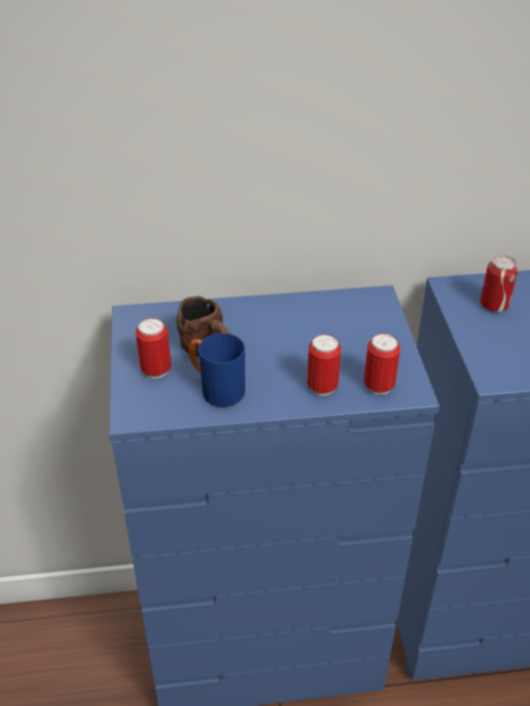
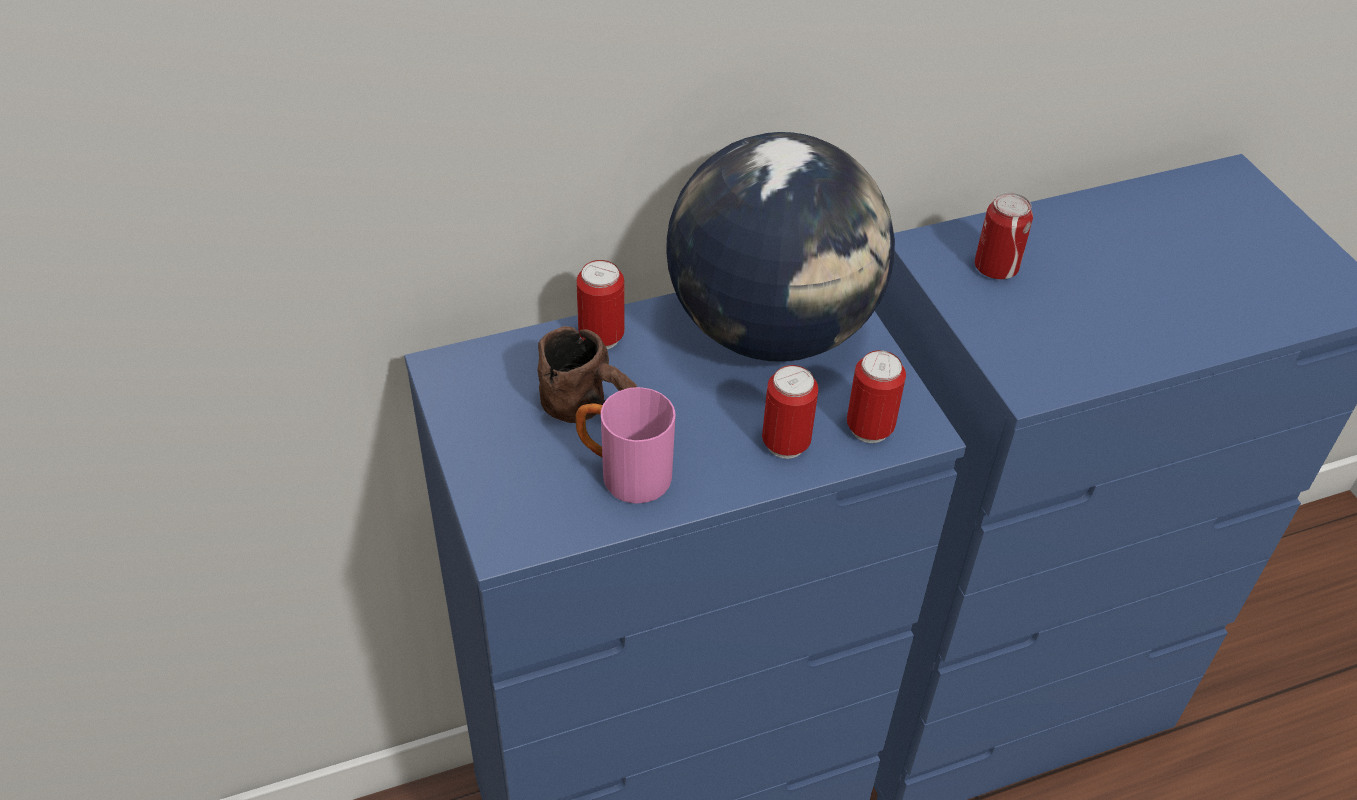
camera: 15 degrees left, 5 degrees up
can [136,318,171,379] -> can moved to [577,260,625,349]
blue mug [189,333,245,407] -> pink mug [576,387,675,504]
none -> globe [666,132,895,362]

